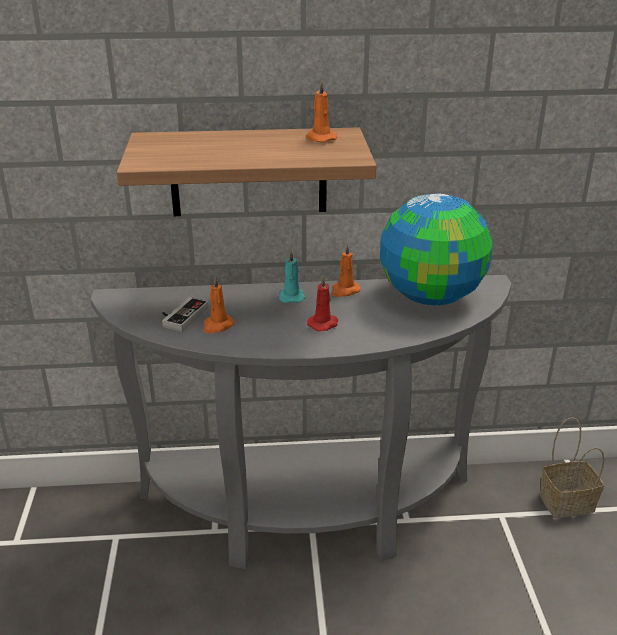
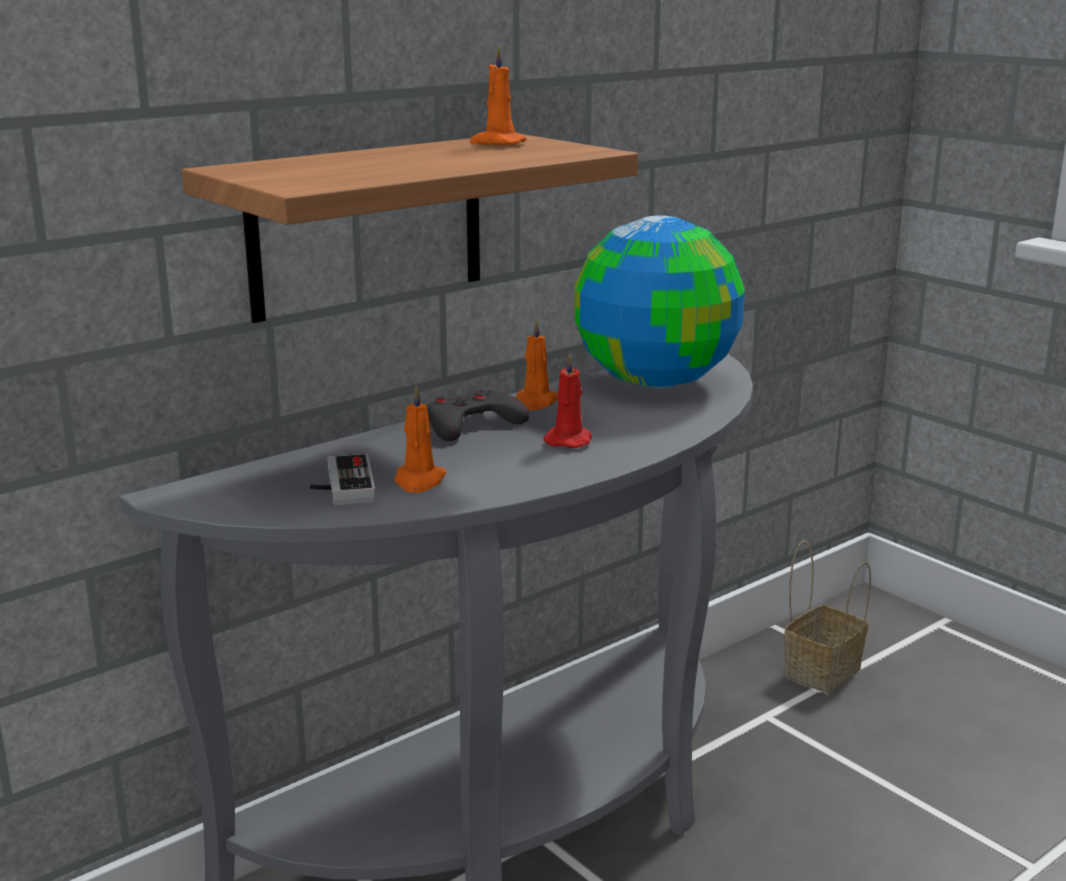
camera: 35 degrees left, 10 degrees down
turquoise candle [279,250,305,303] -> grey game controller [427,390,530,441]

